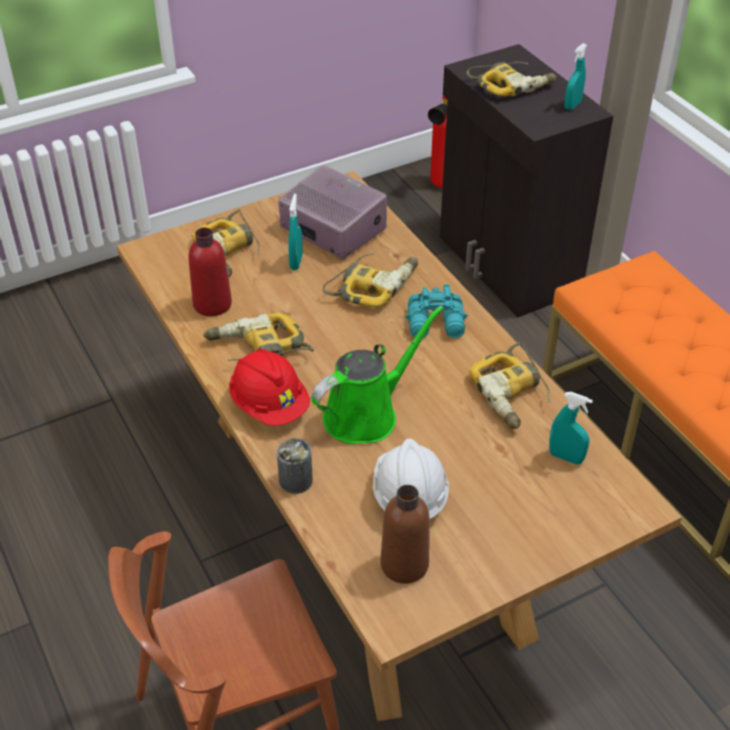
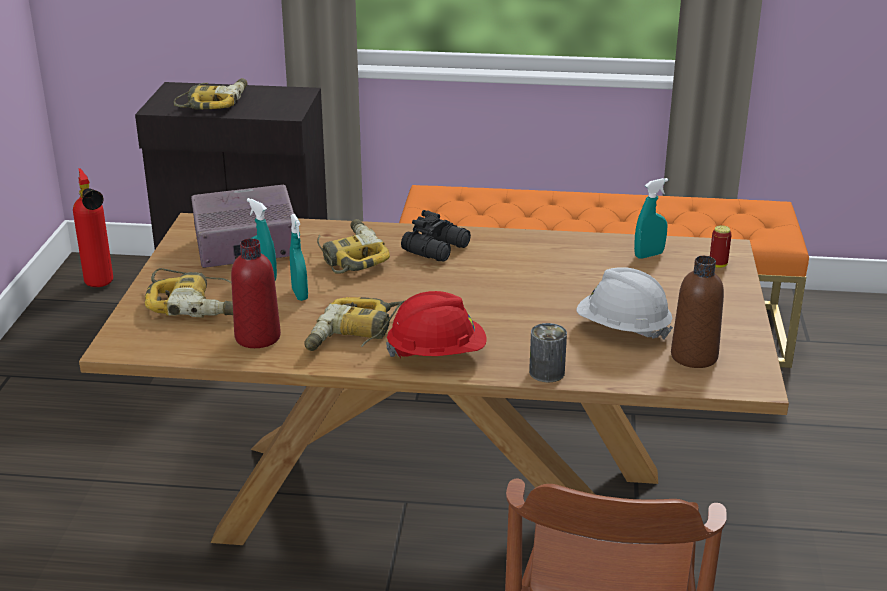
camera: 55 degrees left, 15 degrees down
green watering can [311,306,444,444] -> none
turquoise binoculars [405,284,468,338] -> black binoculars [401,210,471,262]
power drill [469,342,550,429] -> none
turquoise spray bottle [564,43,587,110] -> turquoise spray bottle moved to [290,214,308,301]
none -> can [710,225,732,268]

